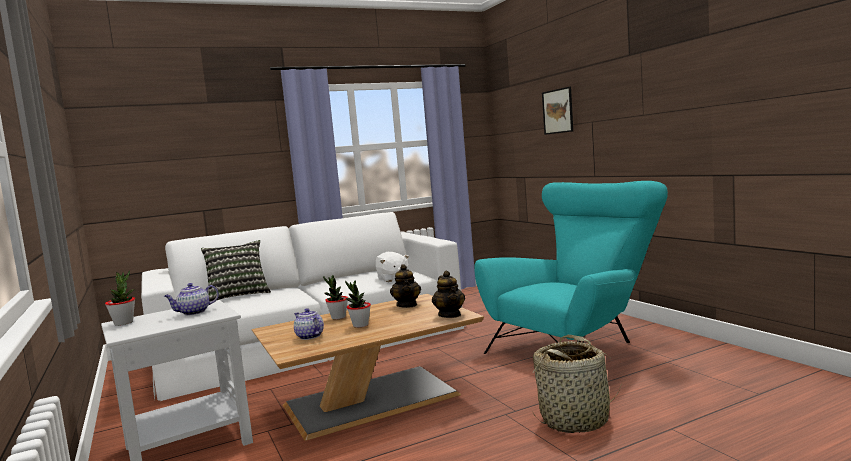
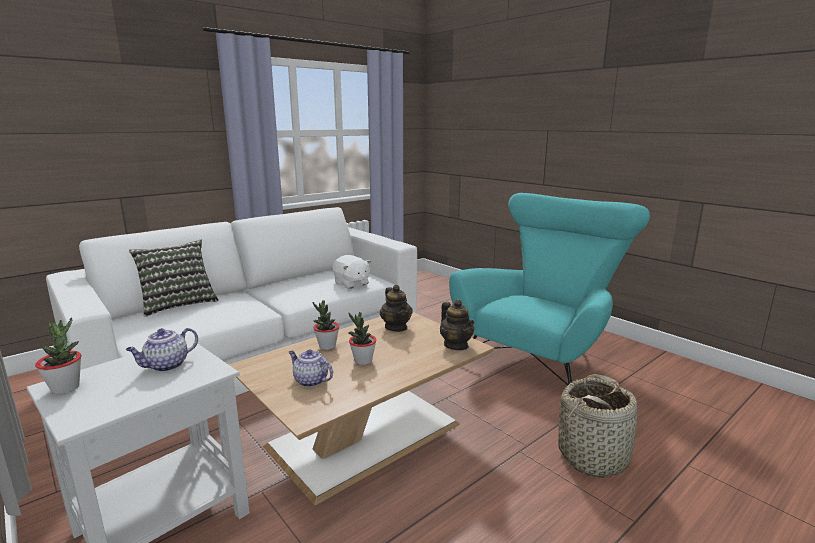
camera: 15 degrees left, 10 degrees up
picture [542,87,573,135] -> none

